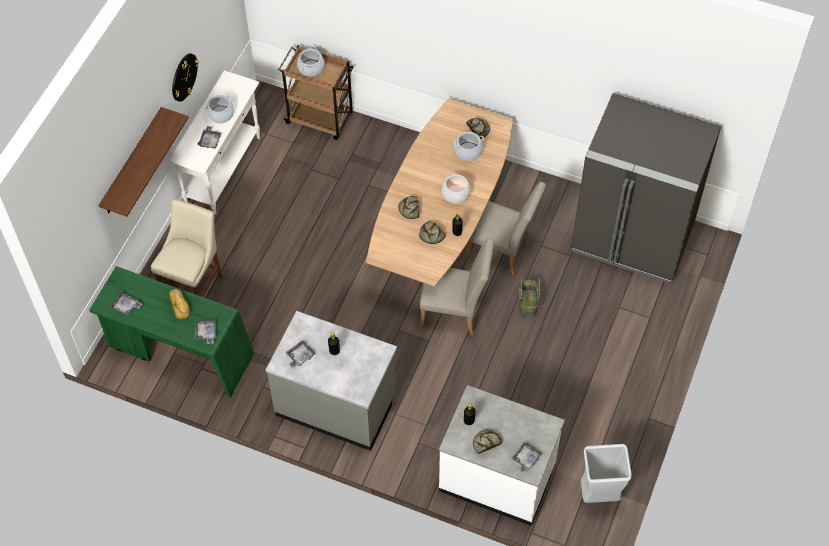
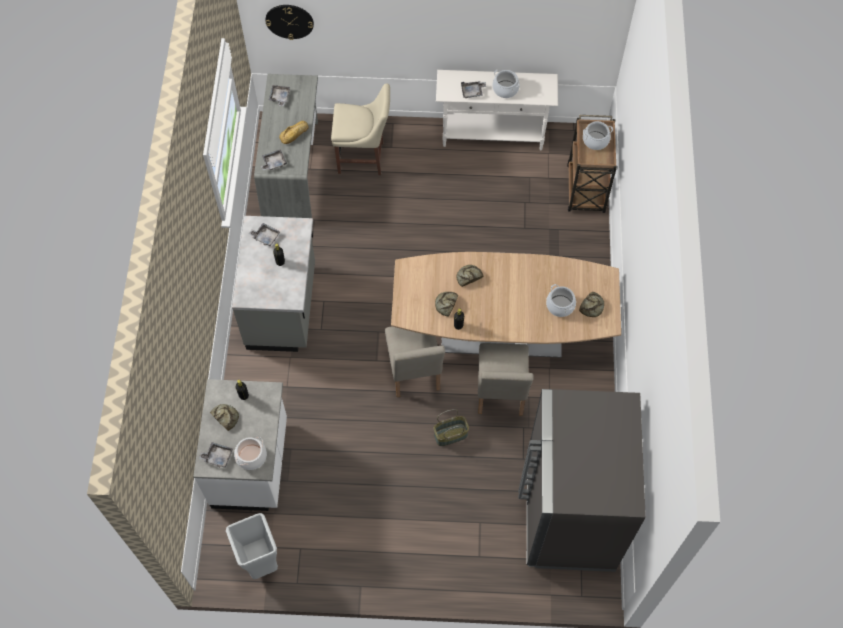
camera: 70 degrees right, 5 degrees up
green desk [89,266,254,398] -> grey desk [254,74,318,218]
shelf [98,107,189,217] -> none
wall clock [172,53,199,102] -> wall clock moved to [265,5,314,40]
cooking pot [442,174,470,204] -> cooking pot moved to [234,437,267,470]

